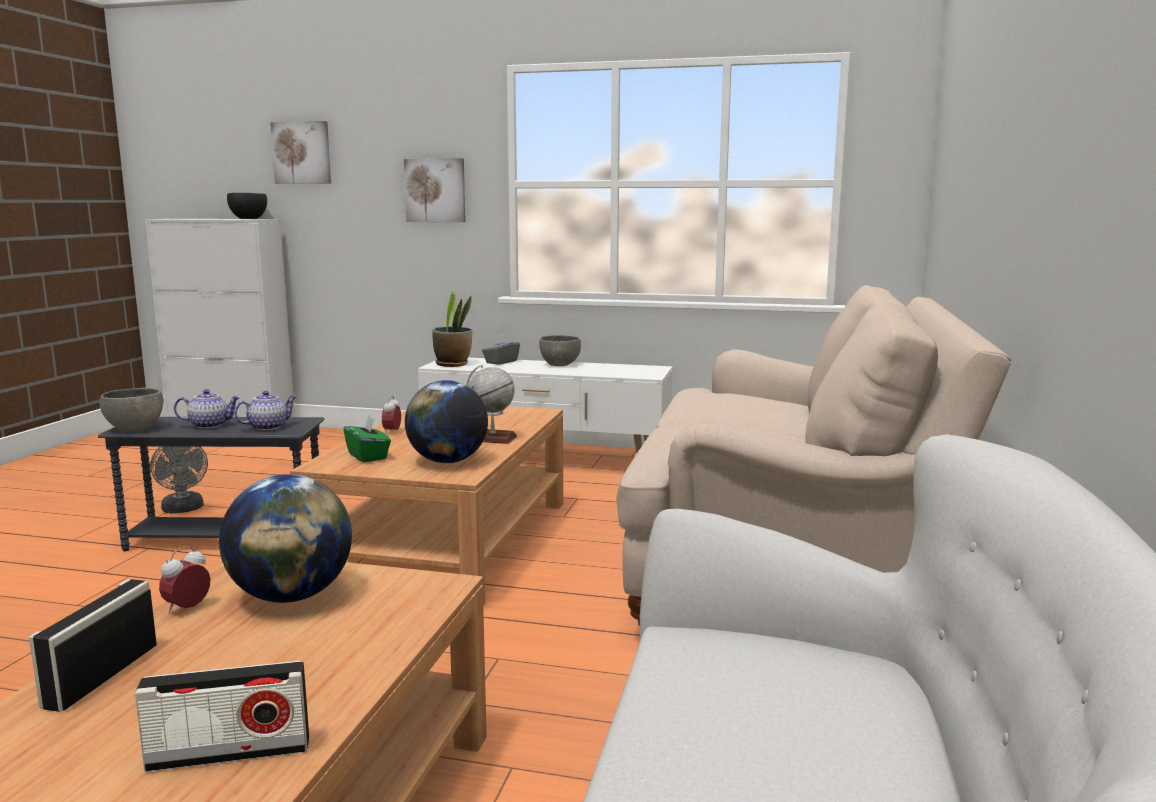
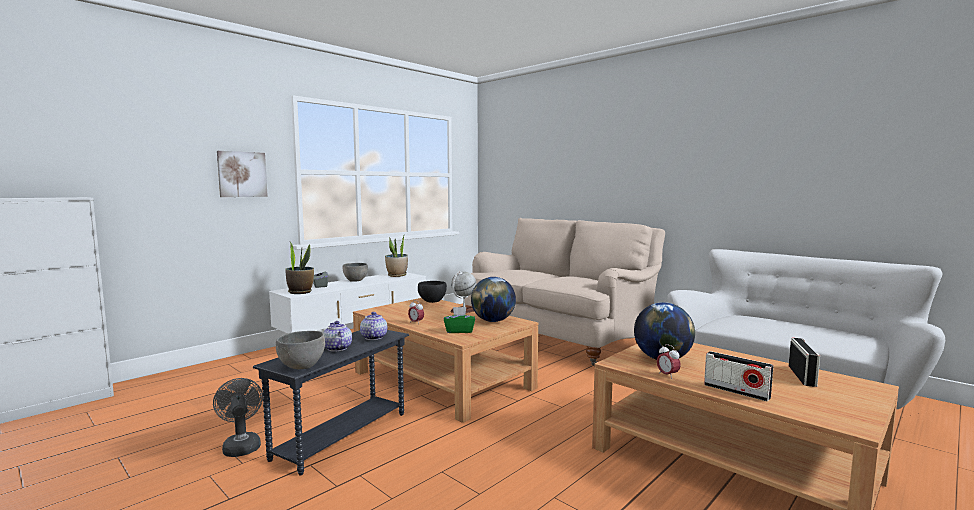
camera: 60 degrees left, 5 degrees down
grey fan [150,446,208,514] -> grey fan turned 120 degrees counterclockwise [213,378,263,457]
teapot [174,389,240,429] -> teapot turned 45 degrees counterclockwise [323,321,352,352]
black bowl [227,193,267,219] -> black bowl moved to [418,281,447,303]
picture [270,121,331,184] -> none
none -> potted plant [385,234,408,277]

